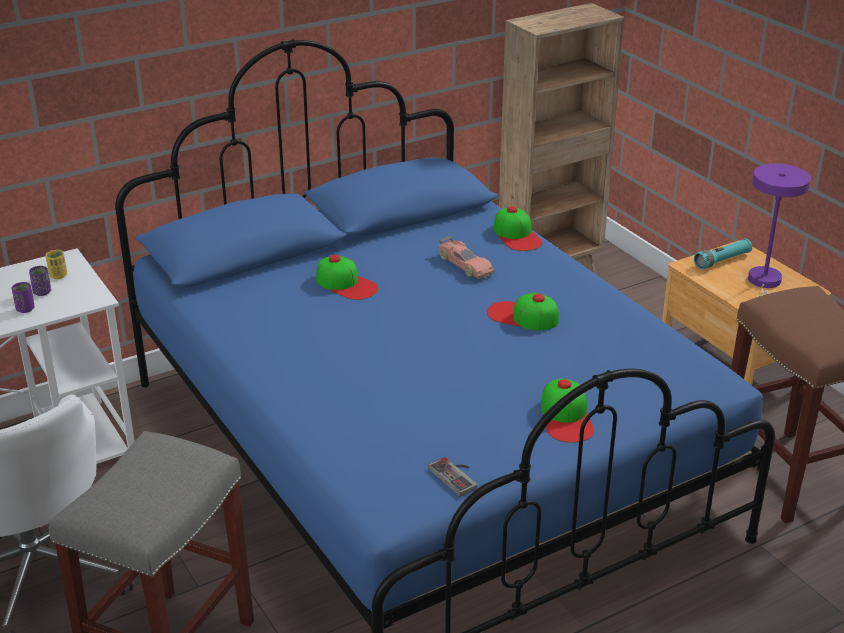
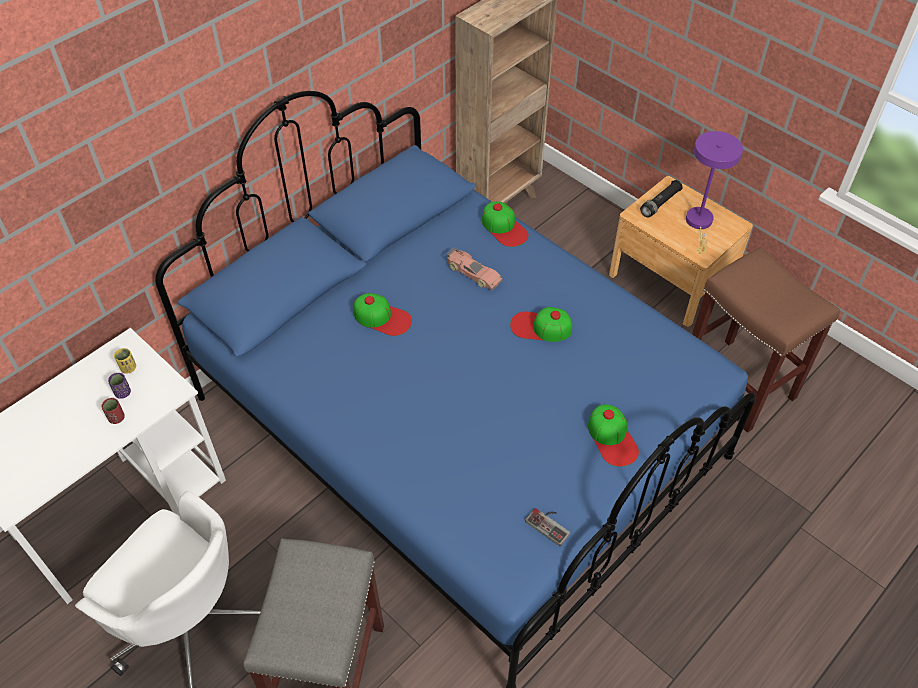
camera: 15 degrees left, 20 degrees up
purple cup [12,282,35,313] -> red cup [102,398,125,424]
turquoise flashlight [694,239,752,269] -> black flashlight [640,180,683,217]

